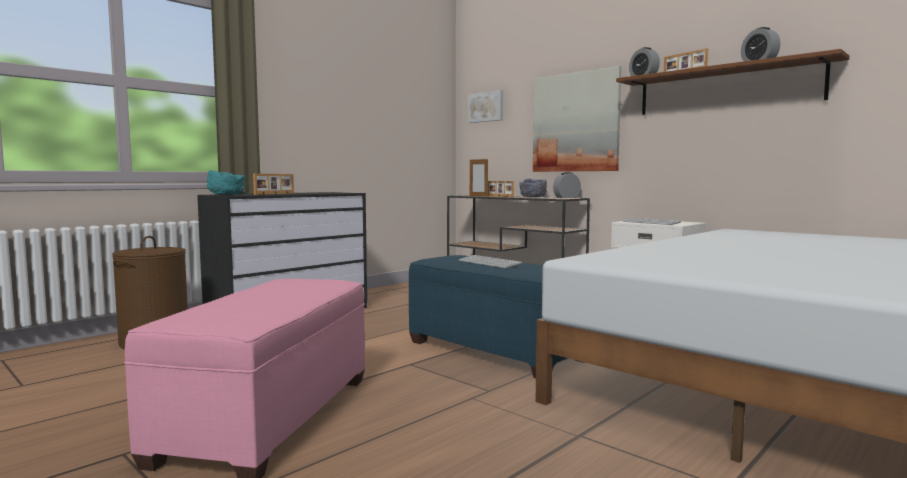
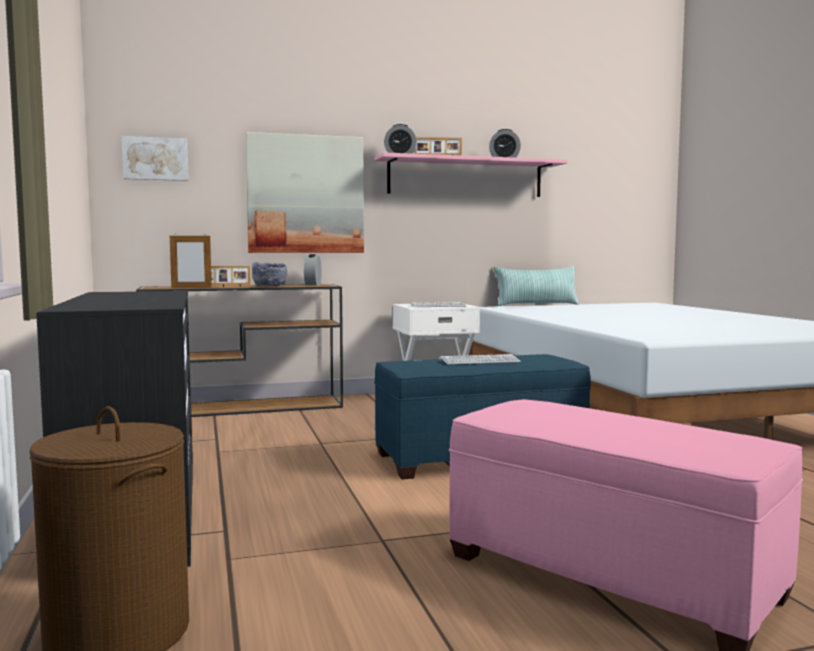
camera: 60 degrees left, 0 degrees up
turquoise bowl [207,170,245,195] -> none
picture frame [253,174,294,195] -> none
brown shelf [616,49,849,115] -> pink shelf [374,152,568,197]
none -> pillow [494,266,579,306]

